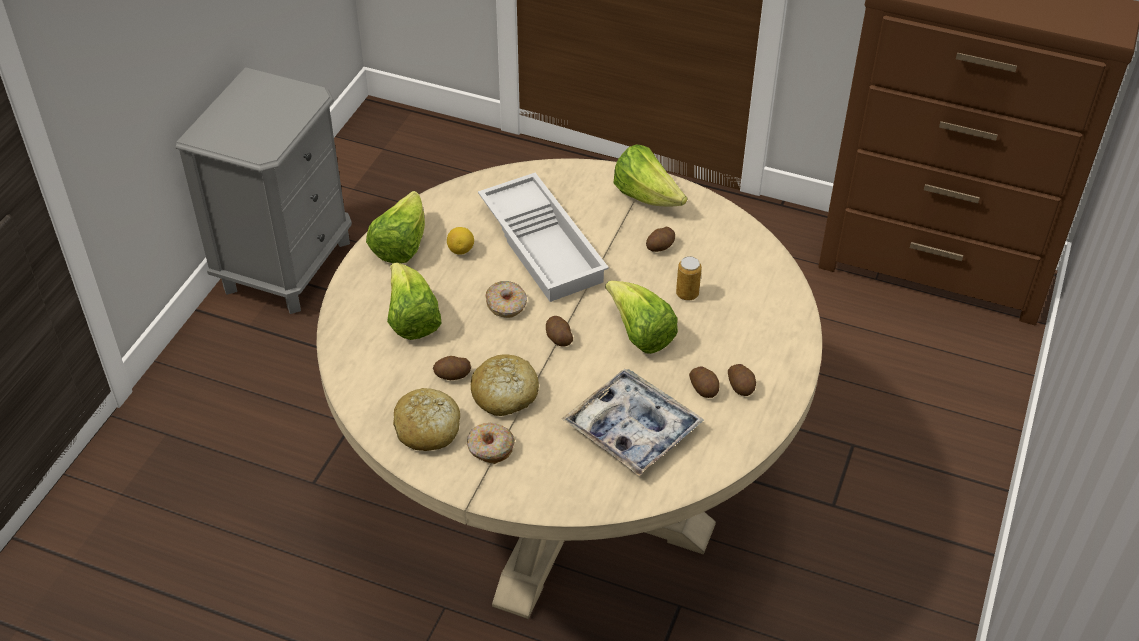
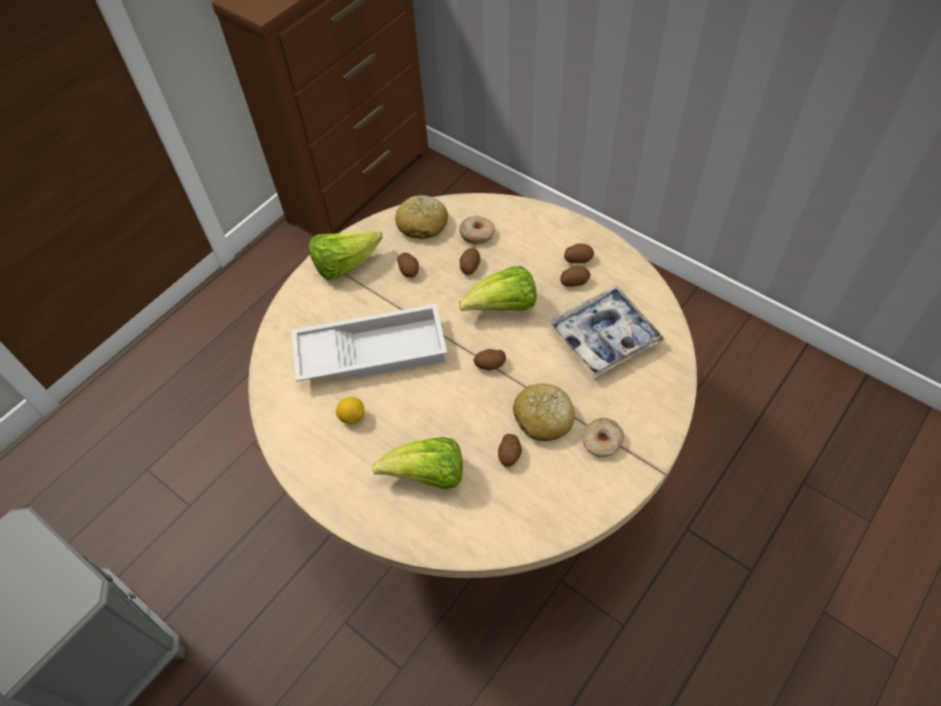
camera: 70 degrees left, 10 degrees up
lettuce [366,191,425,263] -> none
bread [393,388,460,451] -> bread moved to [395,195,448,239]
donut [485,281,527,318] -> donut moved to [459,216,495,245]
can [676,256,702,300] -> potato [460,248,480,275]

